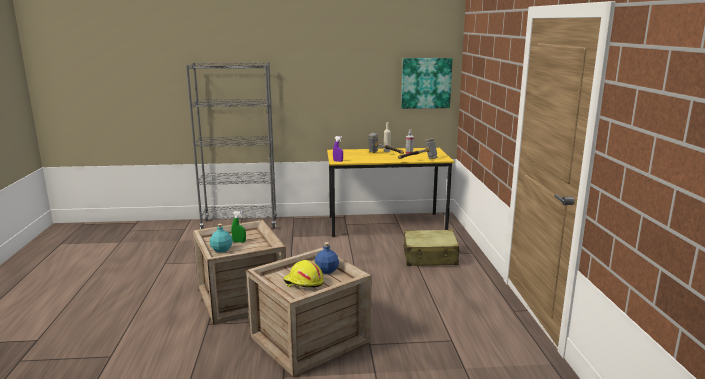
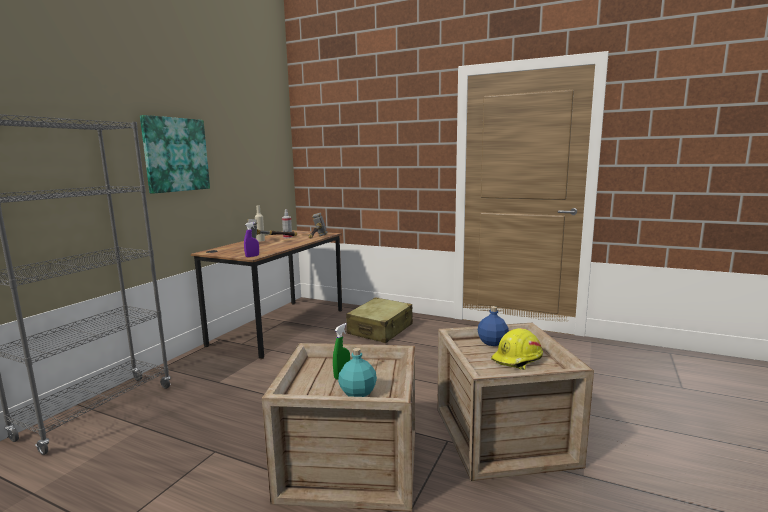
camera: 60 degrees left, 5 degrees down
yellow desk [327,148,454,237] -> brown desk [191,230,342,359]
picture [401,58,452,109] -> picture moved to [140,115,210,194]

